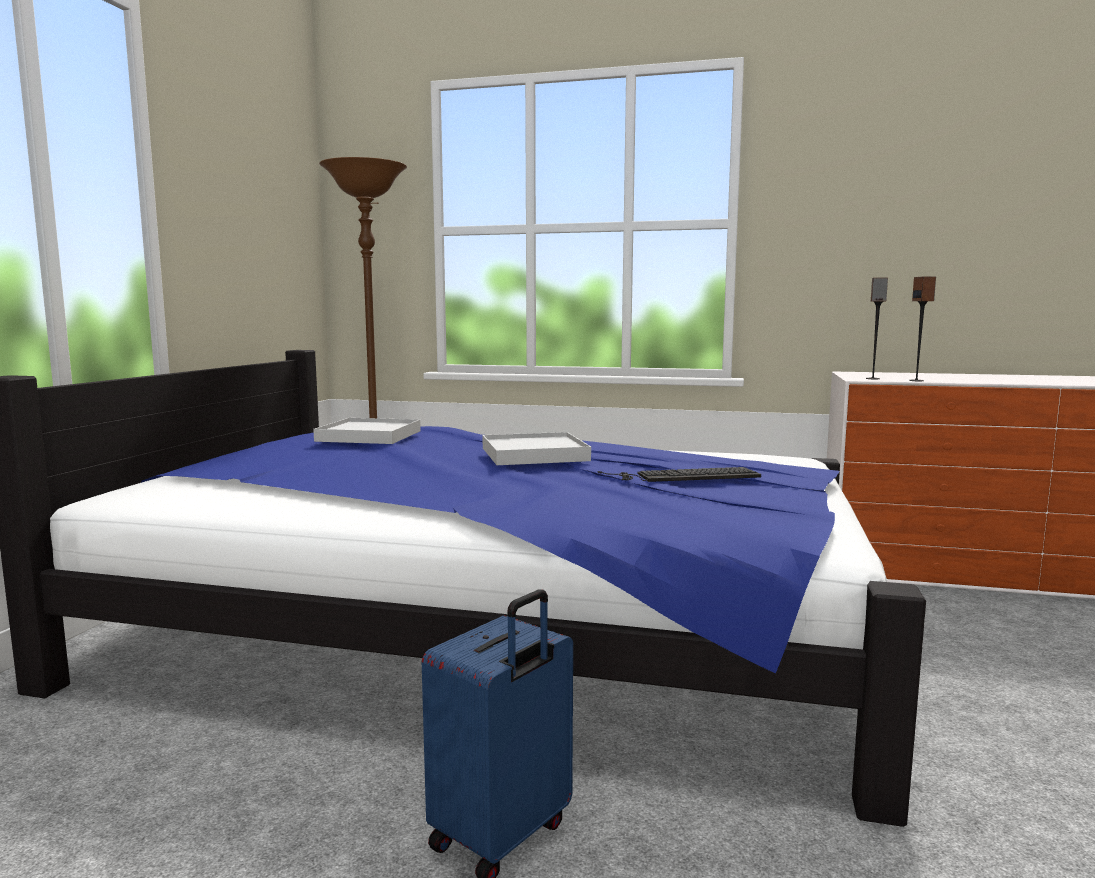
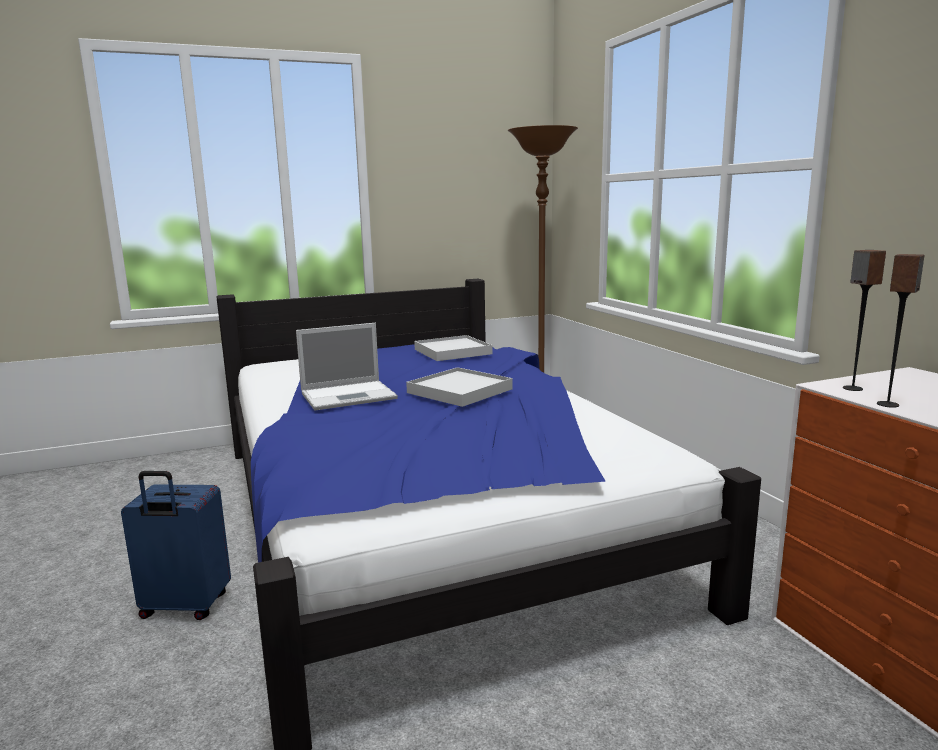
camera: 55 degrees right, 5 degrees up
keyboard [598,467,761,482] -> none
none -> laptop [296,323,398,410]

